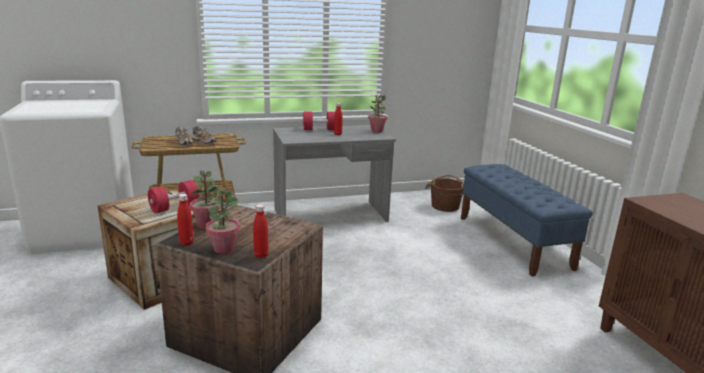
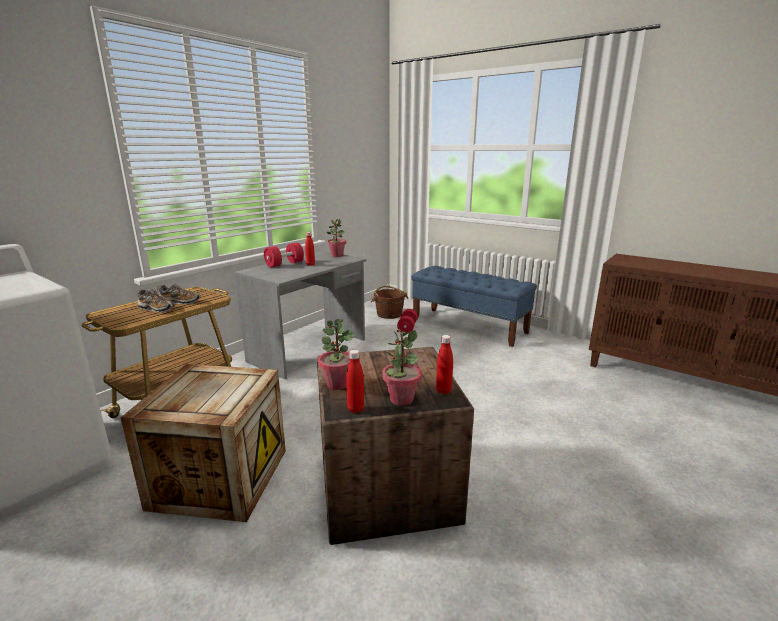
camera: 35 degrees left, 0 degrees up
red dumbbell [148,180,200,213] -> red dumbbell moved to [397,309,418,333]

